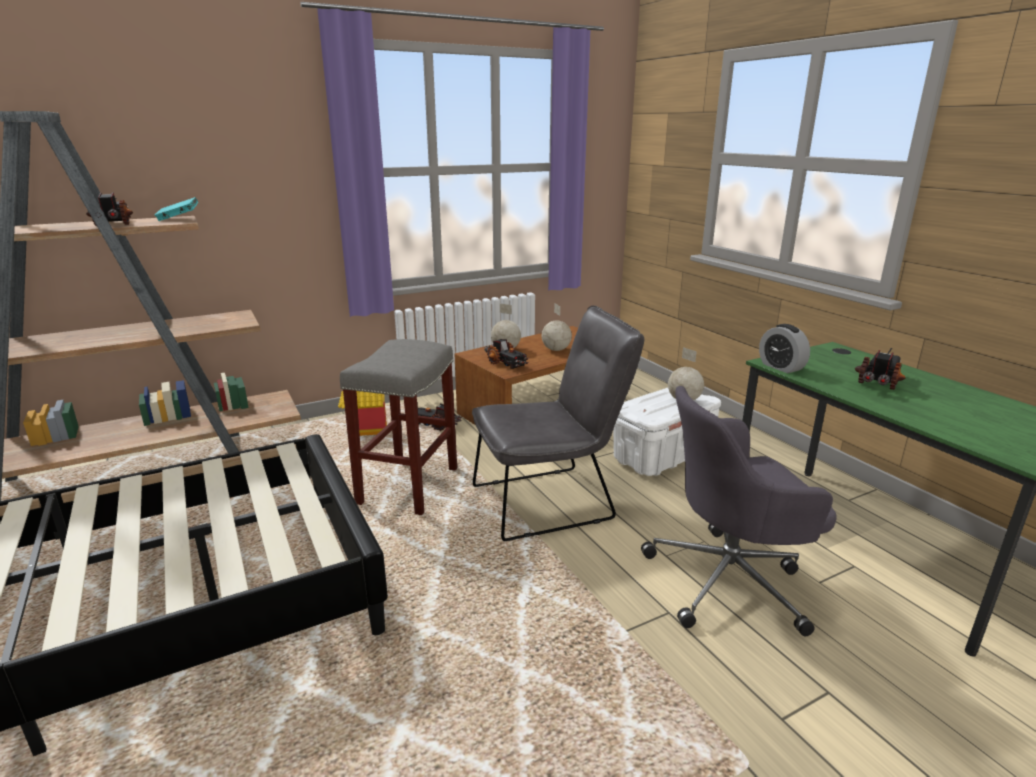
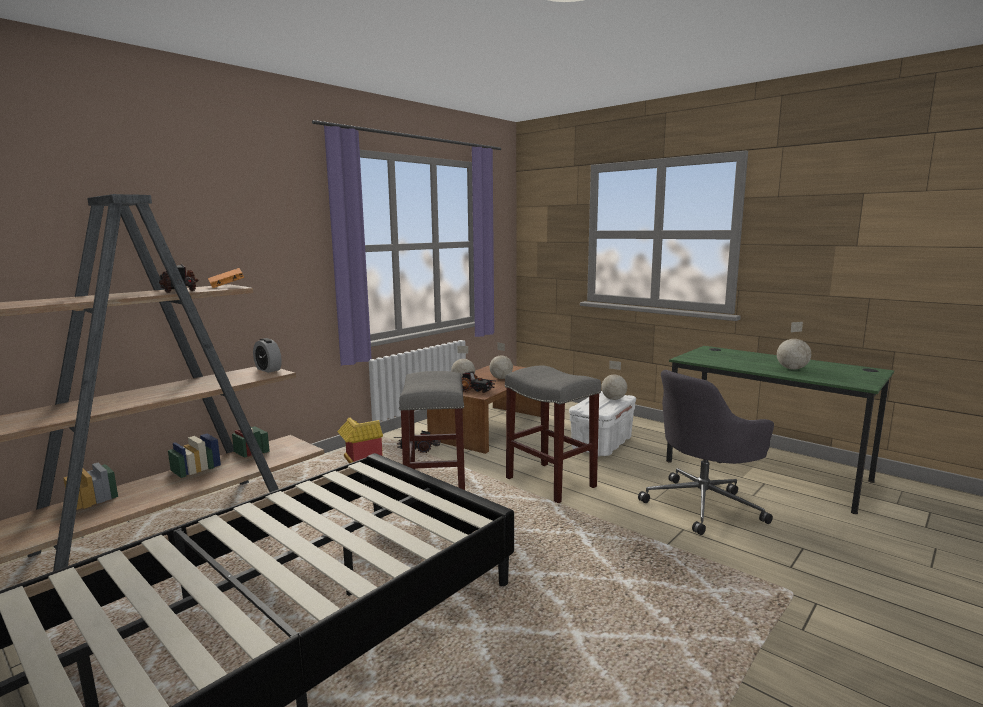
camera: 20 degrees left, 10 degrees down
turquoise book [154,197,198,221] -> orange book [208,268,244,288]
grey chair [472,305,644,541] -> grey stool [505,366,601,503]
alarm clock [759,324,810,373] -> alarm clock moved to [253,338,282,373]
toy truck [855,348,906,390] -> none
none -> globe [777,322,811,370]

